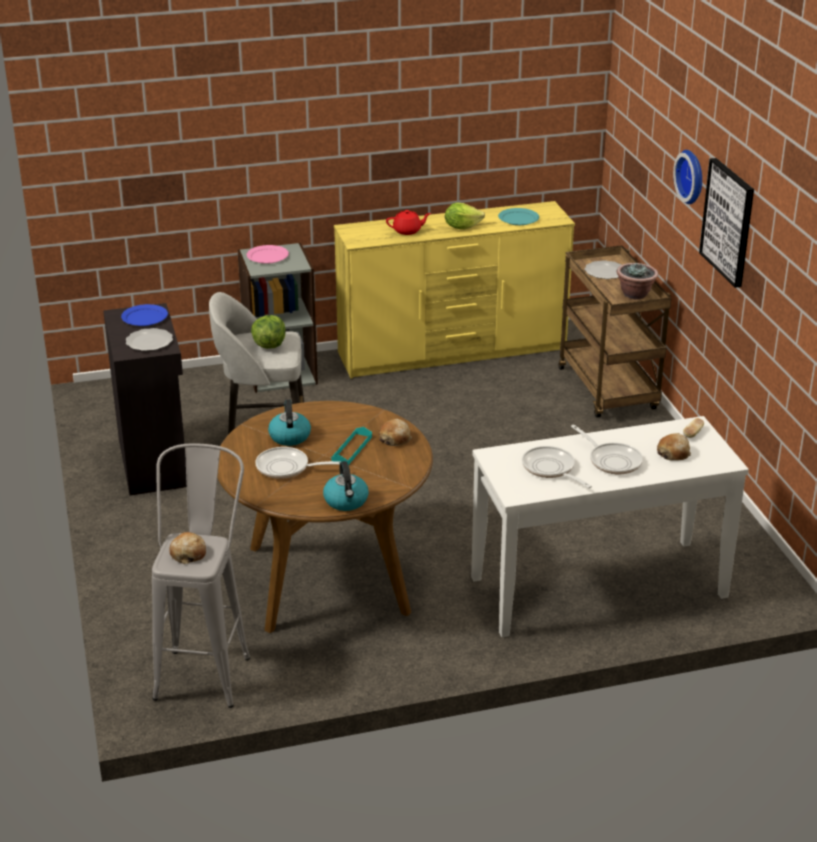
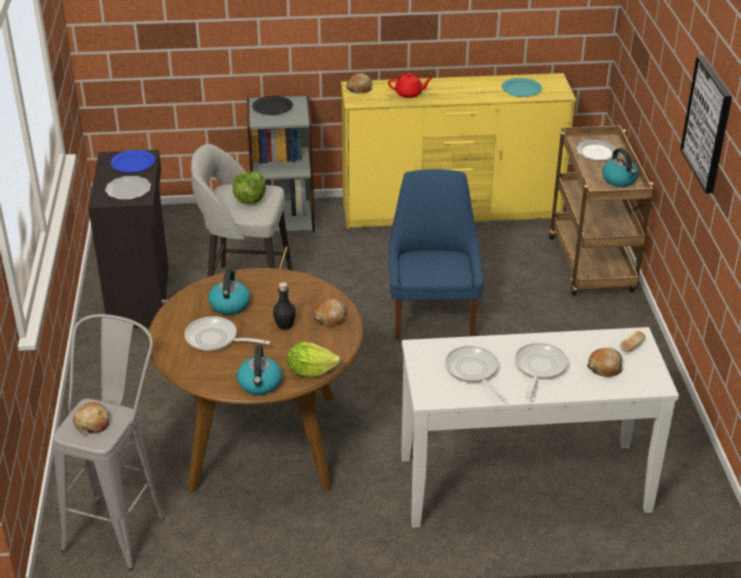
camera: 10 degrees right, 5 degrees up
pink plate [247,245,289,264] -> black plate [252,96,293,115]
turquoise tray [331,427,372,465] -> black bottle [273,282,296,330]
lettuce [445,203,485,230] -> lettuce moved to [287,342,341,378]
frying pan [571,425,643,474] -> frying pan turned 135 degrees counterclockwise [514,342,568,399]
potted plant [617,263,658,299] -> kettle [602,148,639,187]
wall clock [673,150,702,204] -> none
none -> bread [346,73,373,94]
none -> blue chair [389,169,484,340]

